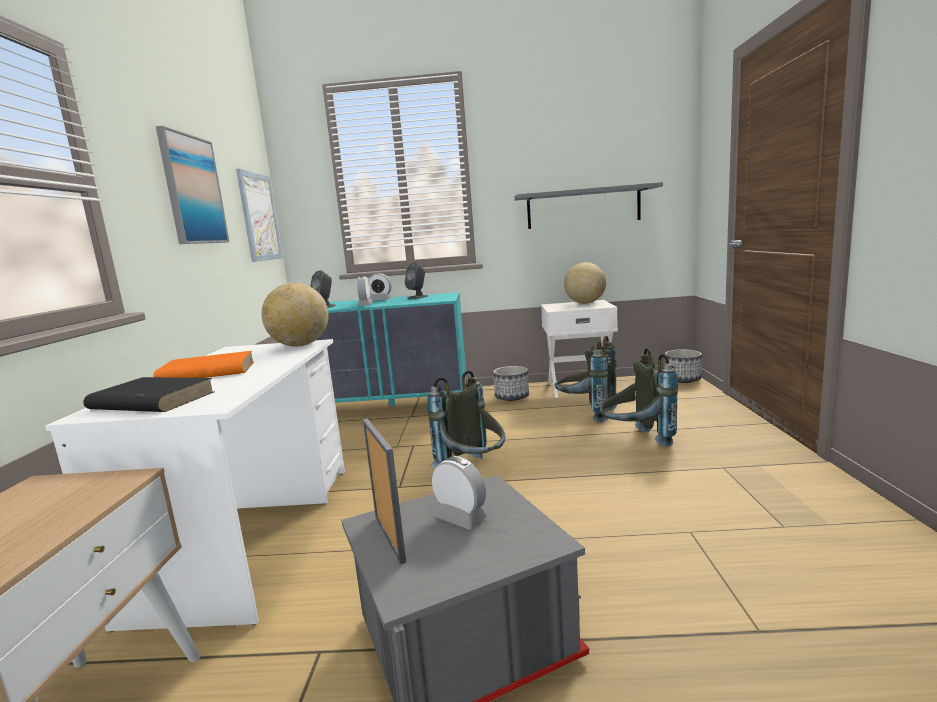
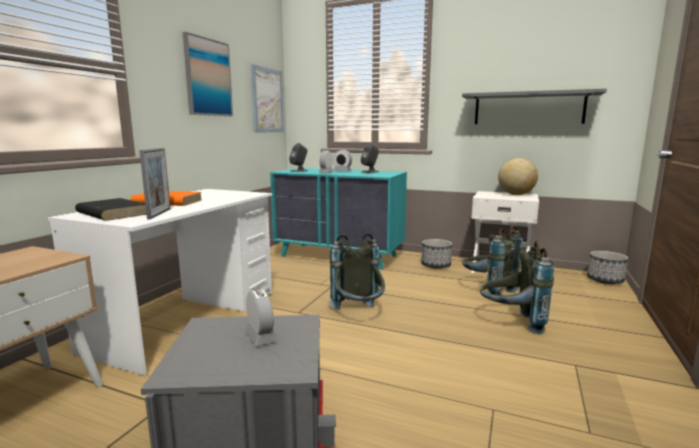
camera: 20 degrees right, 0 degrees up
globe [261,283,329,347] -> none
picture frame [363,418,406,564] -> picture frame moved to [139,148,171,220]

